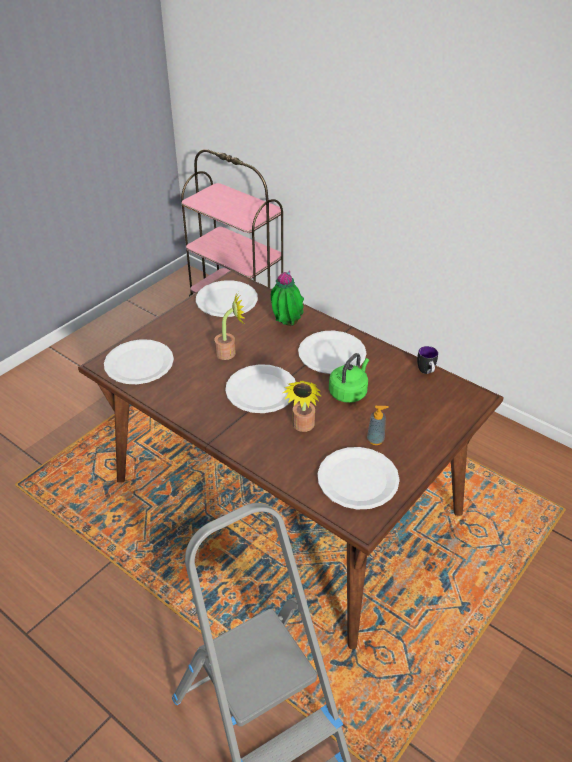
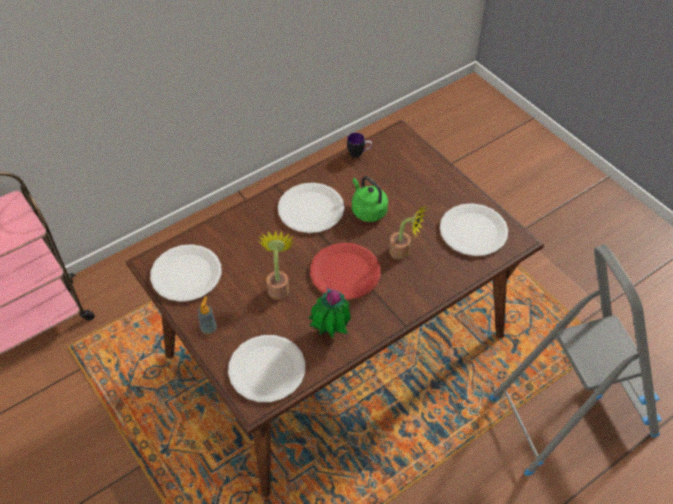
camera: 75 degrees left, 10 degrees up
white plate [225,364,296,413] -> red plate [310,243,381,300]
potted plant [271,270,304,326] -> potted plant moved to [309,287,351,339]
soap dispenser [367,406,389,445] -> soap dispenser moved to [198,296,217,335]

